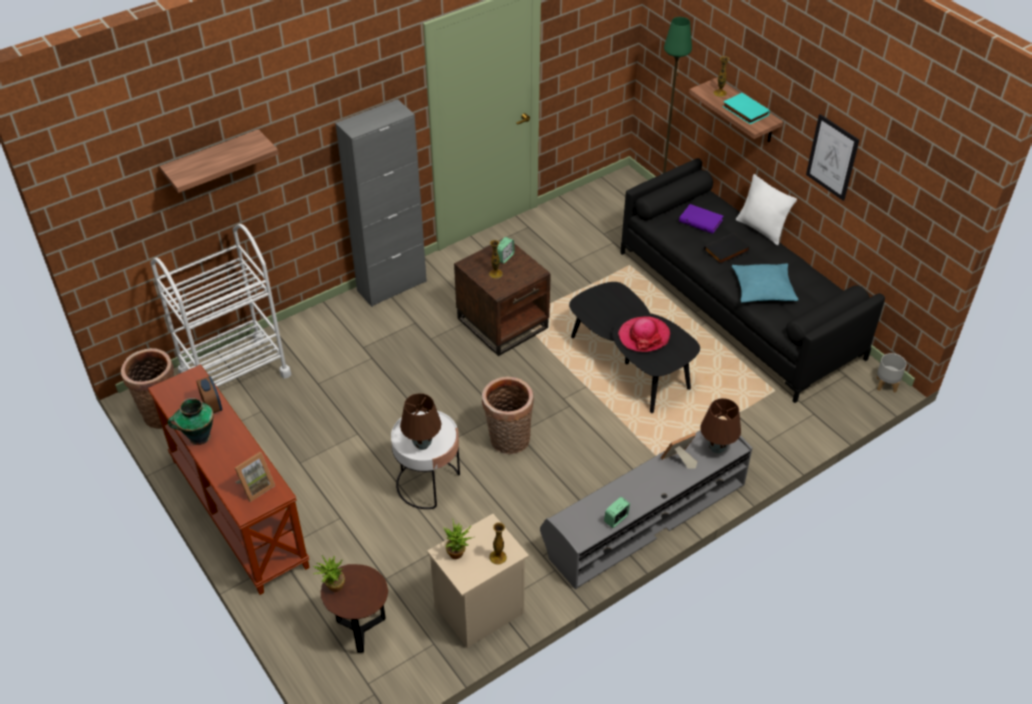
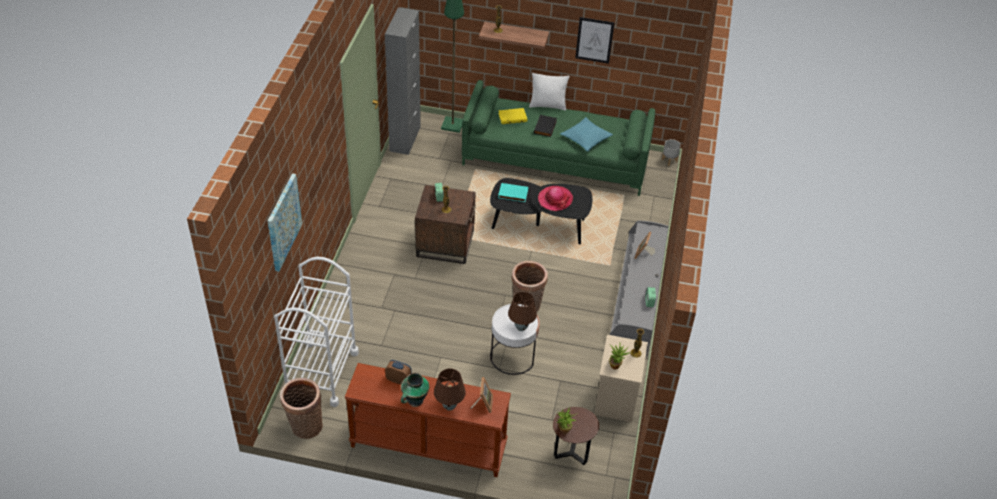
camera: 45 degrees left, 0 degrees up
shelf [159,129,279,193] -> picture [268,173,302,272]
grey cabinet [335,99,427,307] -> grey cabinet moved to [385,7,421,155]
black sofa [620,158,885,403] -> green sofa [462,80,655,196]
purple book [679,204,723,234] -> yellow book [498,108,527,124]
brown table lamp [700,398,741,454] -> brown table lamp moved to [434,368,466,411]
turquoise book [722,93,770,124] -> turquoise book moved to [498,183,528,202]

